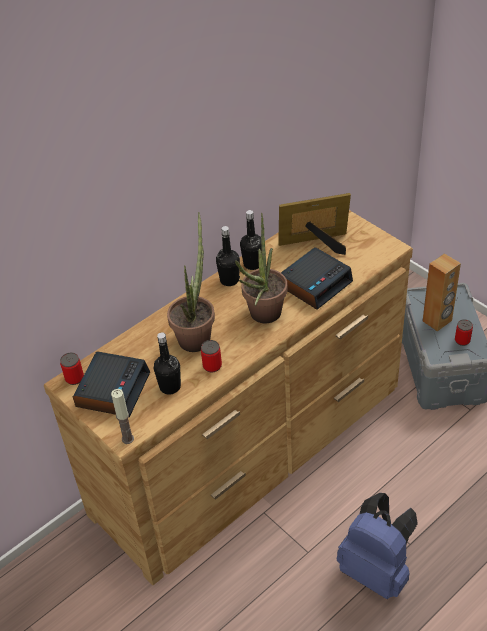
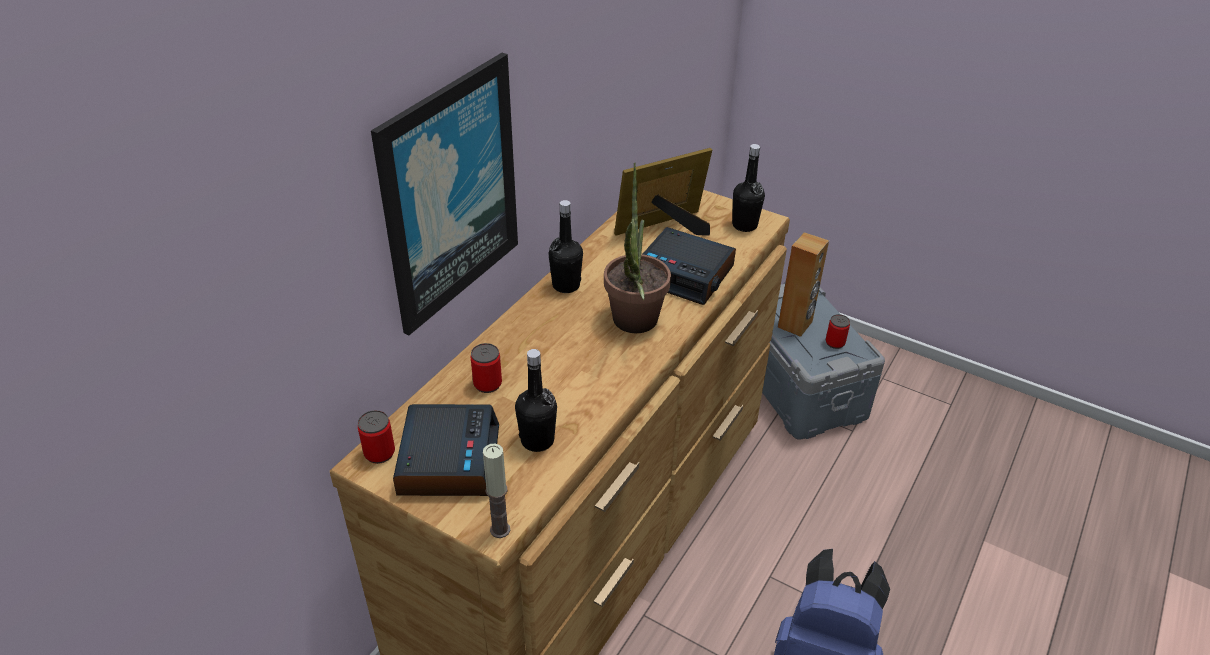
camera: 20 degrees left, 5 degrees down
potted plant [167,212,215,352] -> none
can [201,340,222,373] -> can moved to [470,343,502,393]
black bottle [240,210,262,270] -> black bottle moved to [732,144,765,232]
alarm clock [281,247,353,310] -> alarm clock turned 90 degrees clockwise [643,227,736,305]
none -> picture [371,53,518,335]

